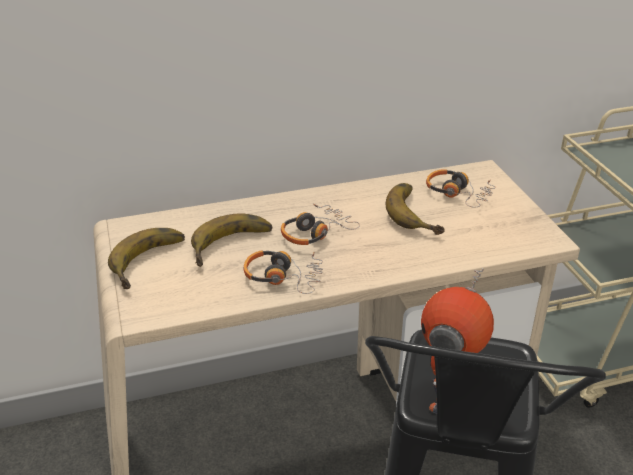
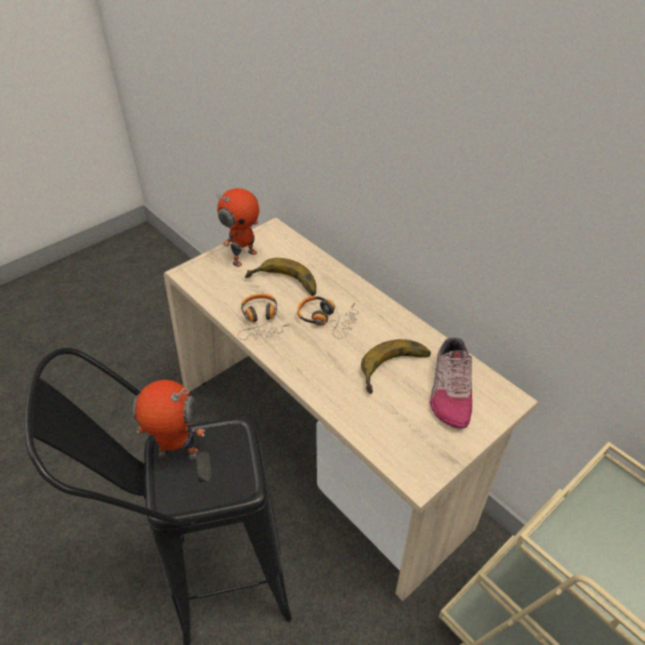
camera: 65 degrees right, 10 degrees up
banana [108,228,185,289] -> toy robot [216,188,259,267]
headphones [426,169,495,208] -> shoe [430,338,472,429]

